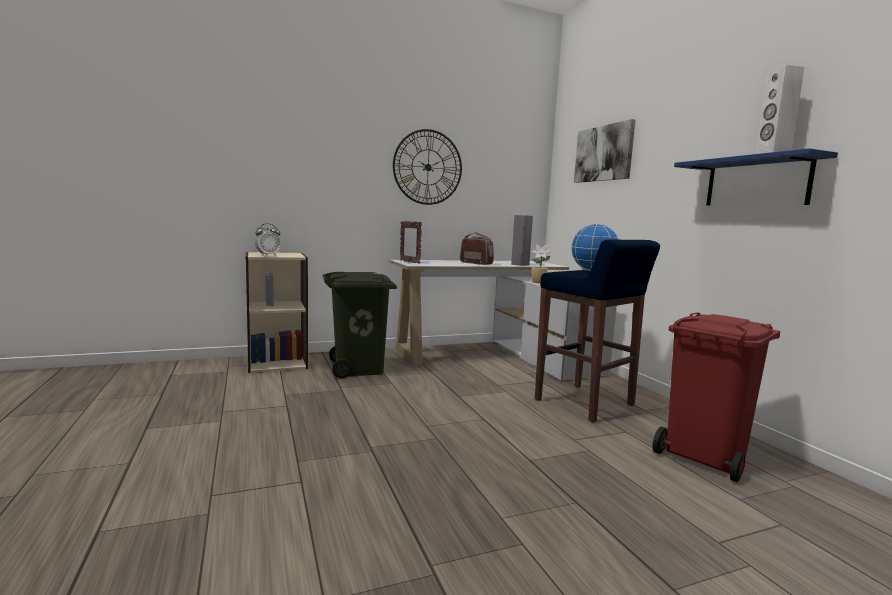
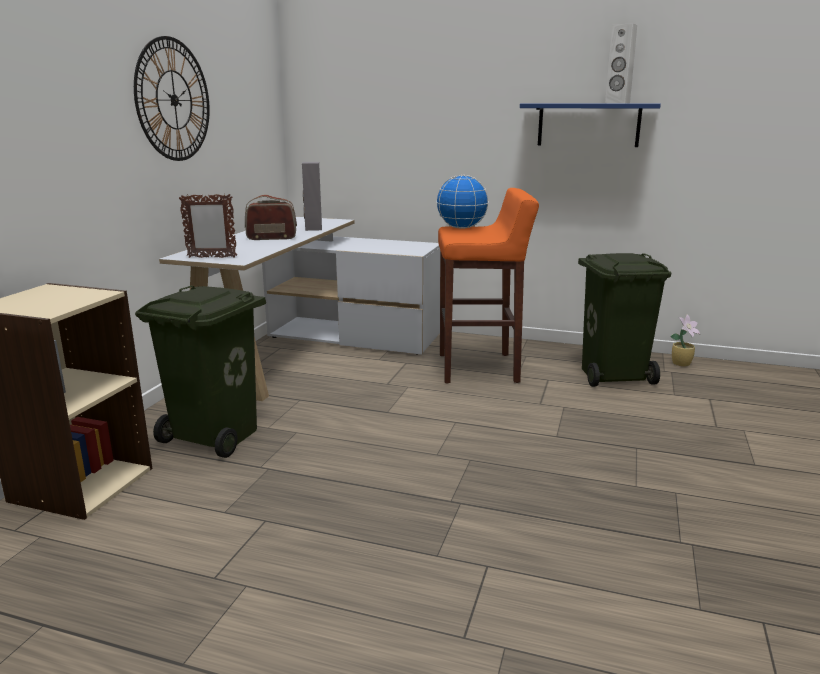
camera: 50 degrees left, 10 degrees up
alarm clock [255,223,281,256] -> none
potted plant [531,245,552,283] -> potted plant moved to [670,314,700,367]
blue stool [535,240,660,422] -> orange stool [438,188,539,384]
picture [574,119,635,183] -> none
red trash can [653,312,780,482] -> green trash can [578,253,671,387]

